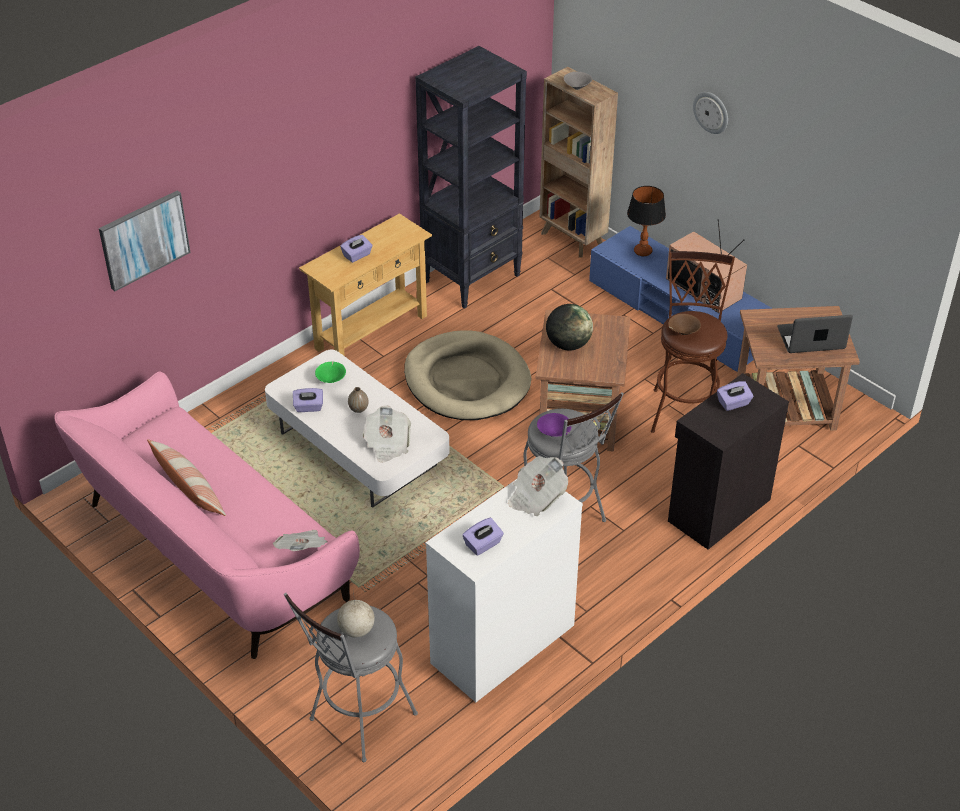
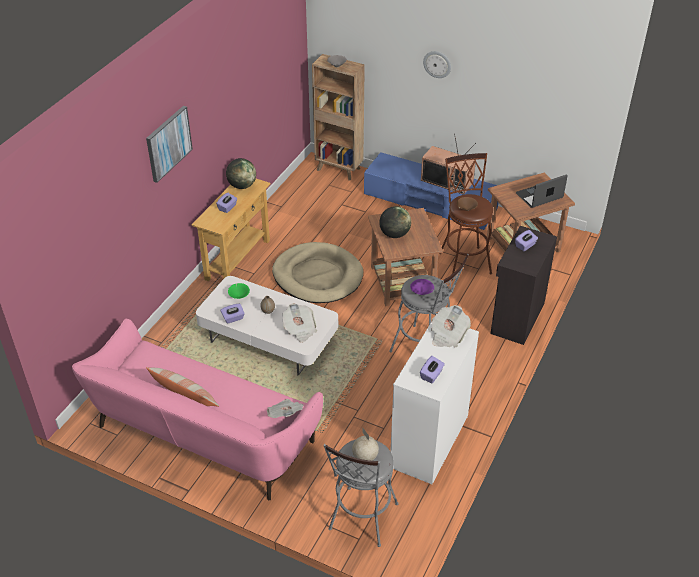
camera: 20 degrees left, 0 degrees up
picture [99,190,191,291] -> picture moved to [146,106,193,183]
black bookcase [415,46,527,309] -> none
table lamp [627,186,666,256] -> none
none -> globe [226,158,256,189]

